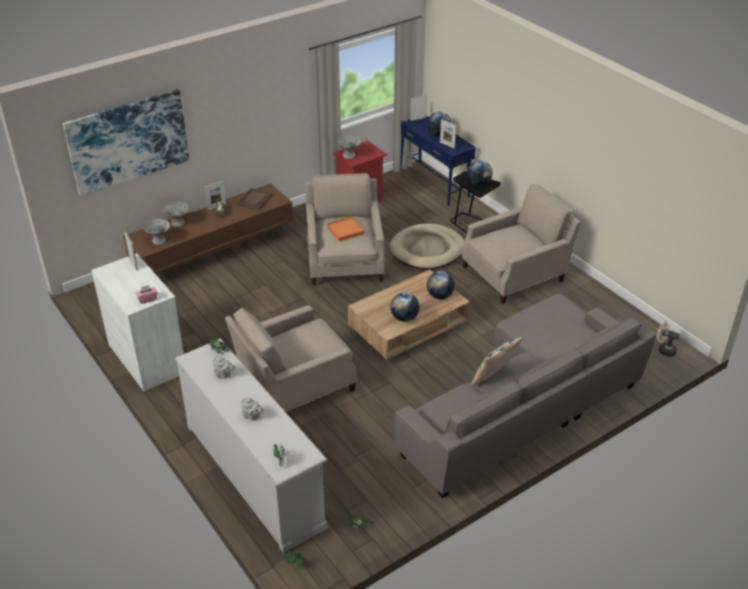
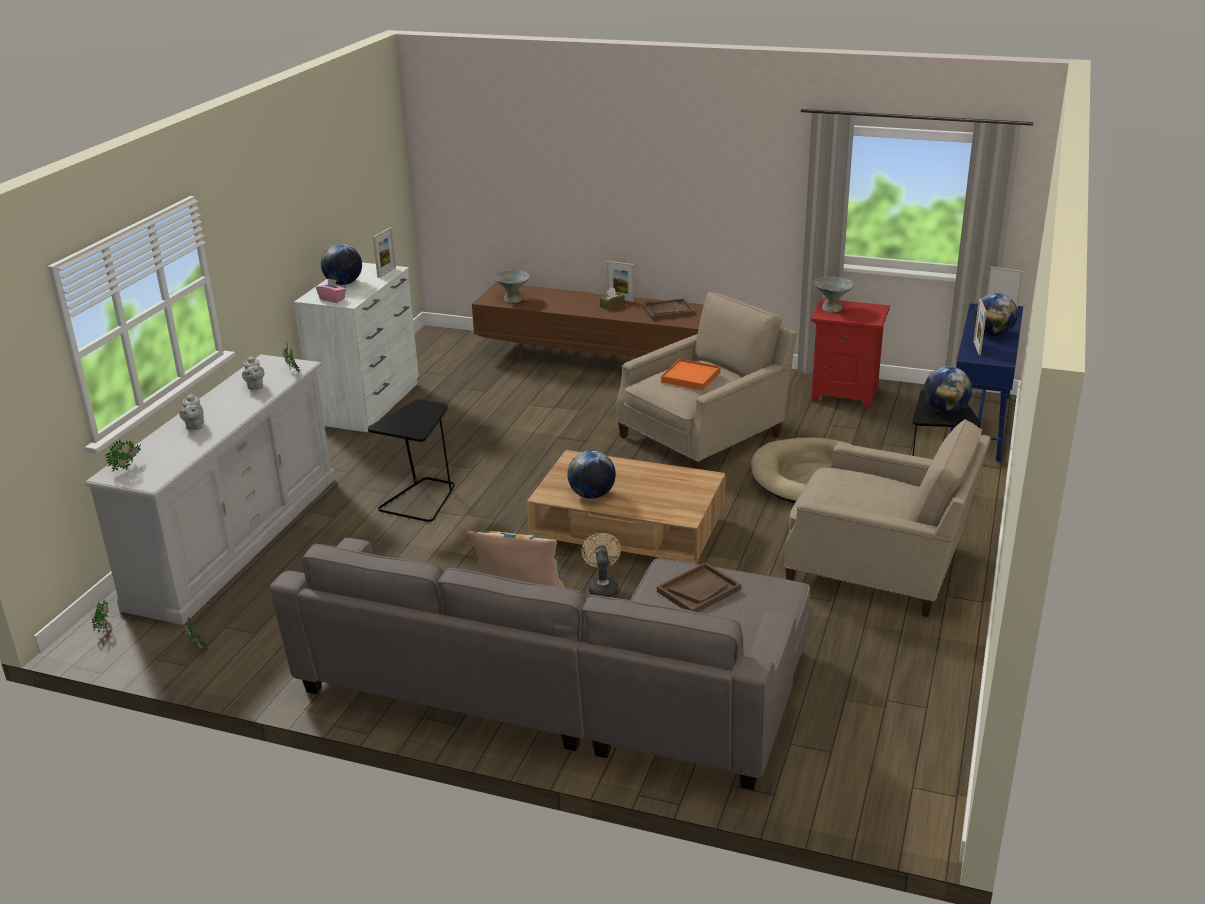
camera: 55 degrees right, 10 degrees down
picture [63,89,189,196] -> none
grey bowl [162,202,189,227] -> none
beige armchair [225,305,357,412] -> black side table [368,399,455,522]
globe [427,271,455,299] -> globe moved to [321,244,362,285]
beige fan [657,321,680,357] -> beige fan moved to [581,533,621,597]
none -> brown tray [657,562,741,612]

